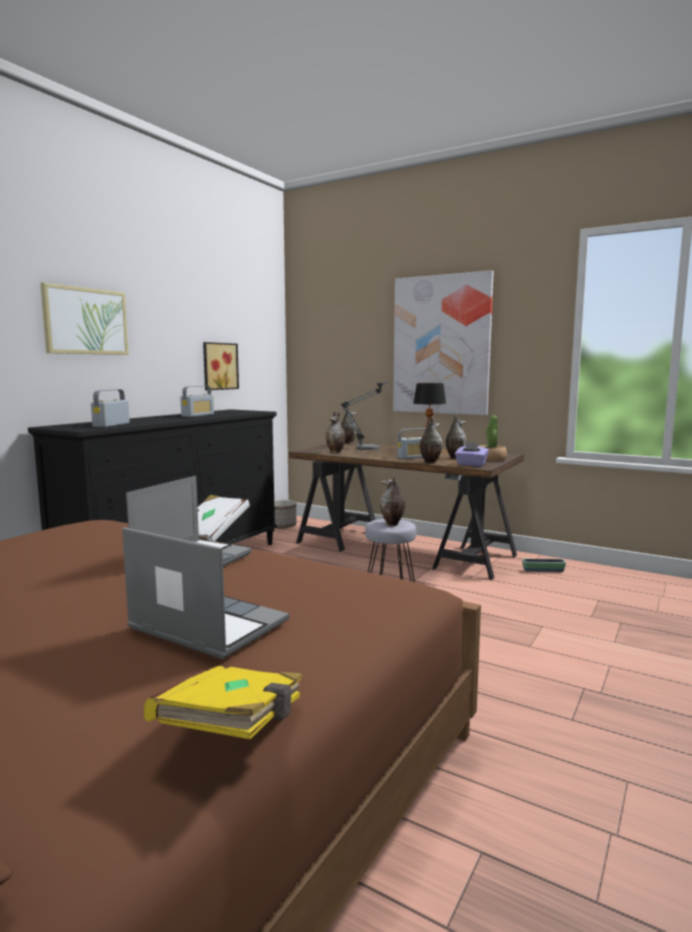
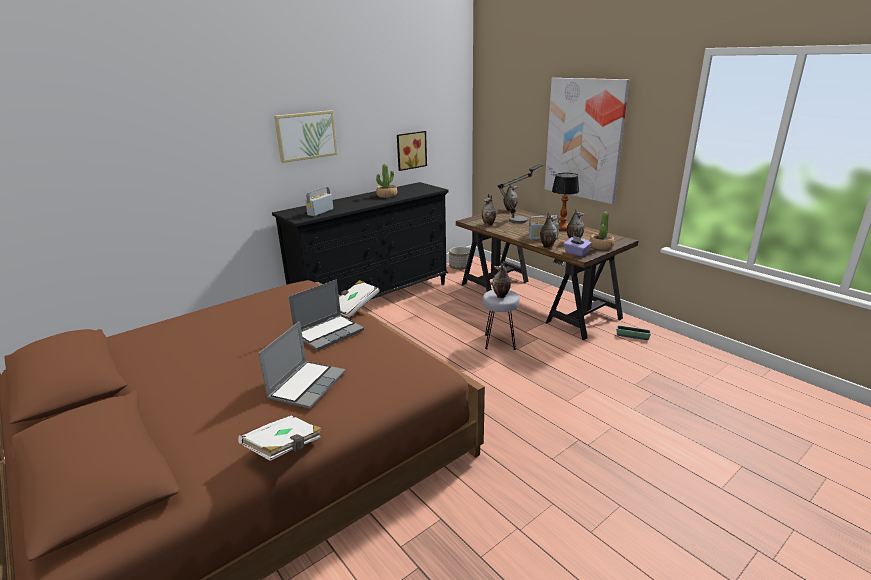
camera: 20 degrees right, 15 degrees up
laptop [122,527,289,659] -> laptop turned 60 degrees clockwise [258,321,345,409]
yellow book [144,666,303,739] -> white book [238,415,322,461]
radio [180,386,214,417] -> potted plant [376,164,397,198]

